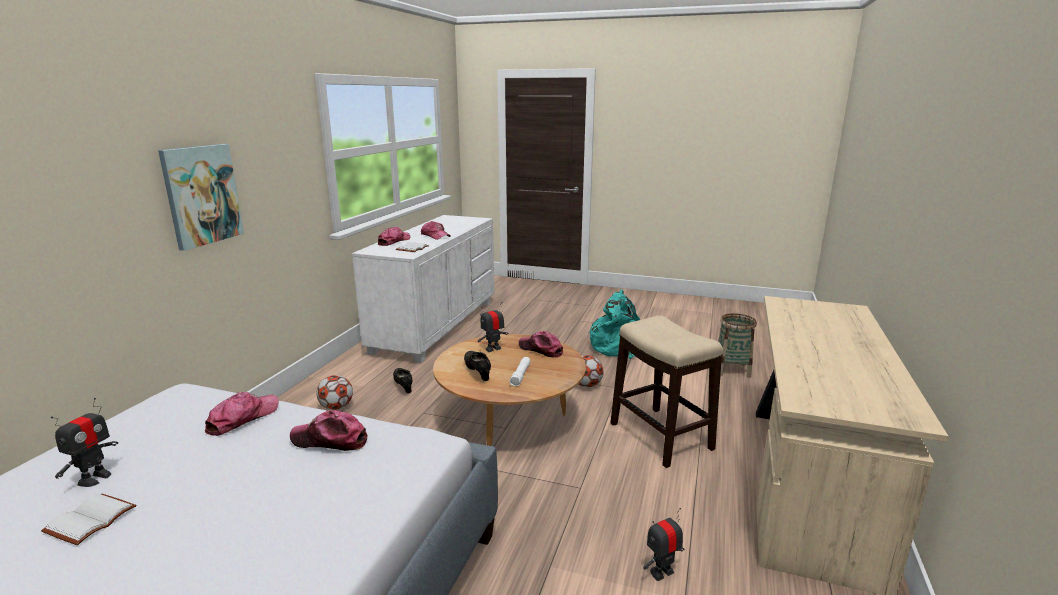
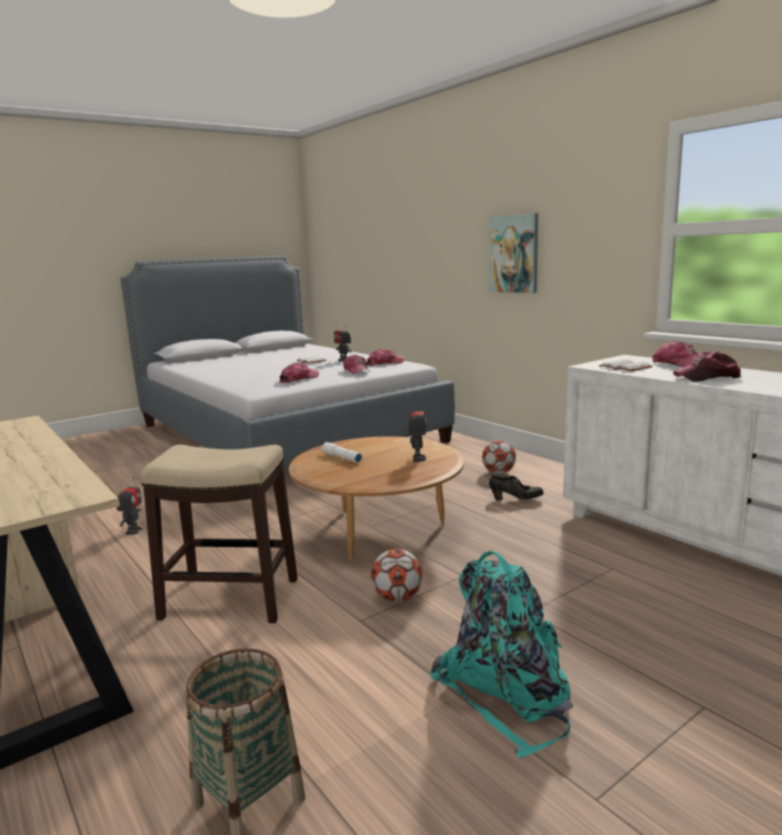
camera: 125 degrees right, 5 degrees down
black shoe [464,351,491,381] -> none
cap [519,331,563,358] -> cap moved to [367,349,405,366]

